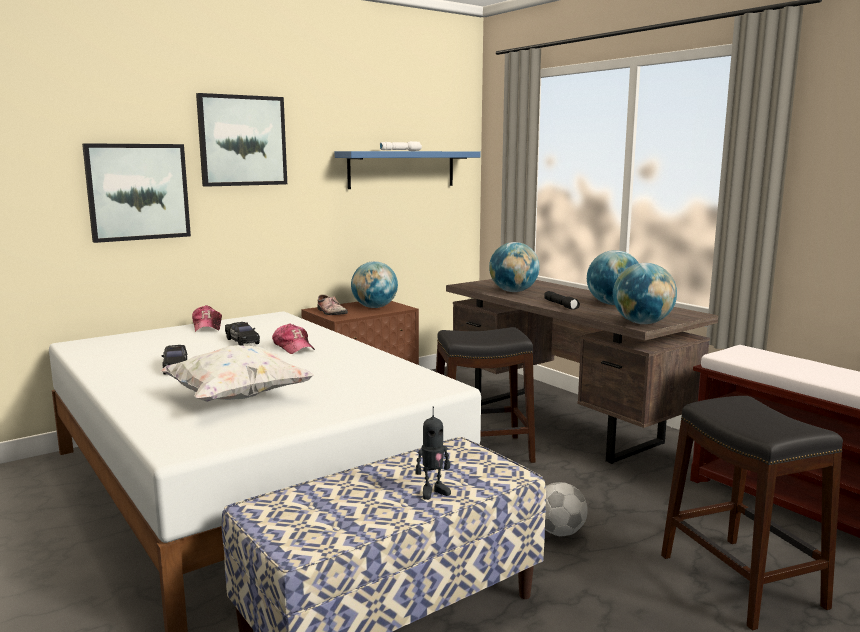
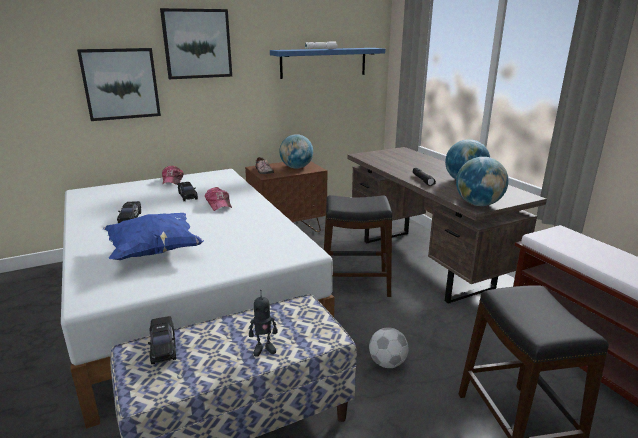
camera: 10 degrees right, 10 degrees up
white pillow [160,345,314,402] -> blue pillow [103,213,204,260]
globe [489,242,540,292] -> none
none -> black toy car [148,316,176,364]

